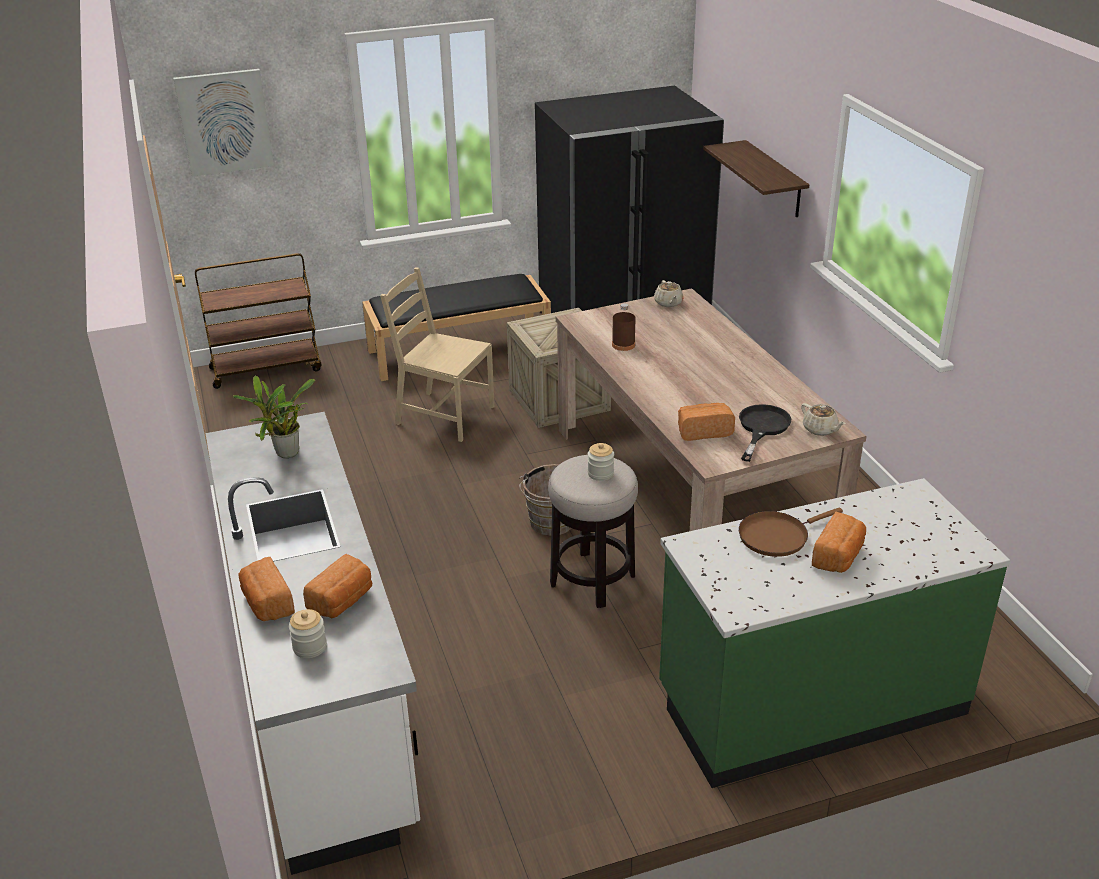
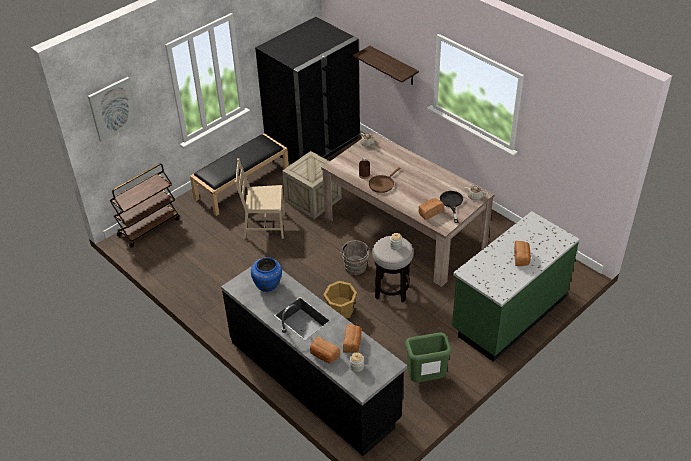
camera: 25 degrees left, 10 degrees up
white counter [205,412,420,875] -> black counter [221,266,407,456]
potted plant [233,376,315,458] -> blue vase [251,257,282,292]
brown frying pan [739,507,843,557] -> brown frying pan moved to [369,167,400,193]
none -> orange bucket [323,281,359,319]
none -> green trash can [405,332,452,382]

